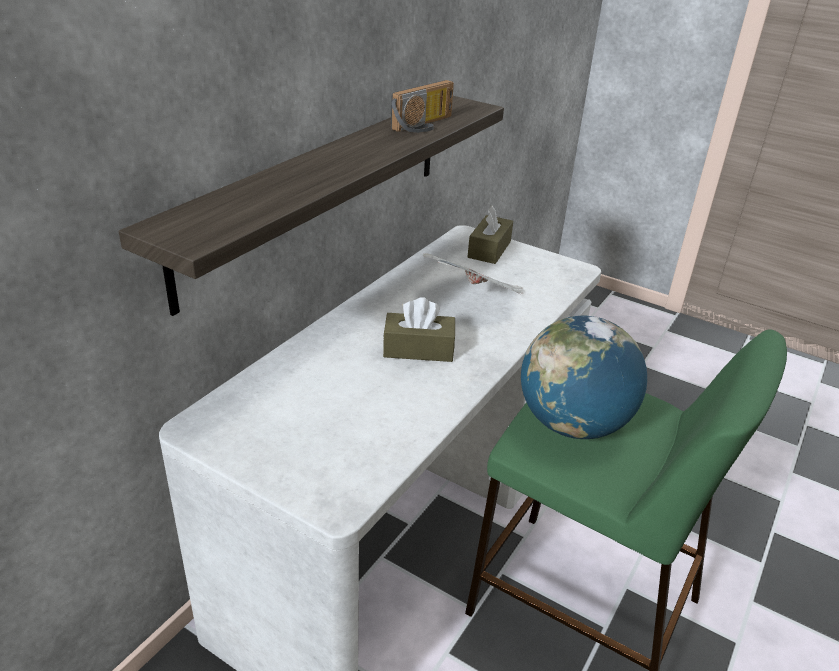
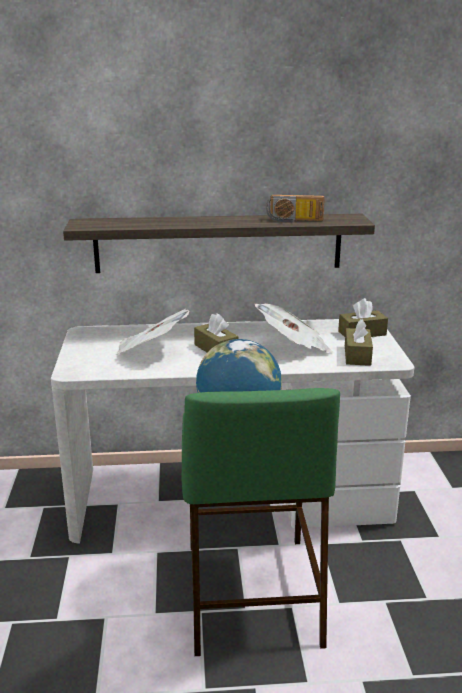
camera: 55 degrees right, 10 degrees down
none -> newspaper [116,309,190,355]
none -> brown tissue box [345,319,373,366]

